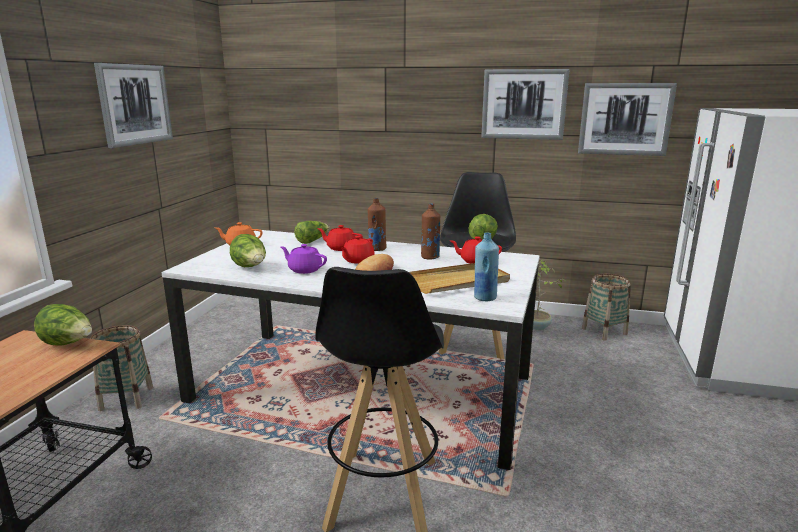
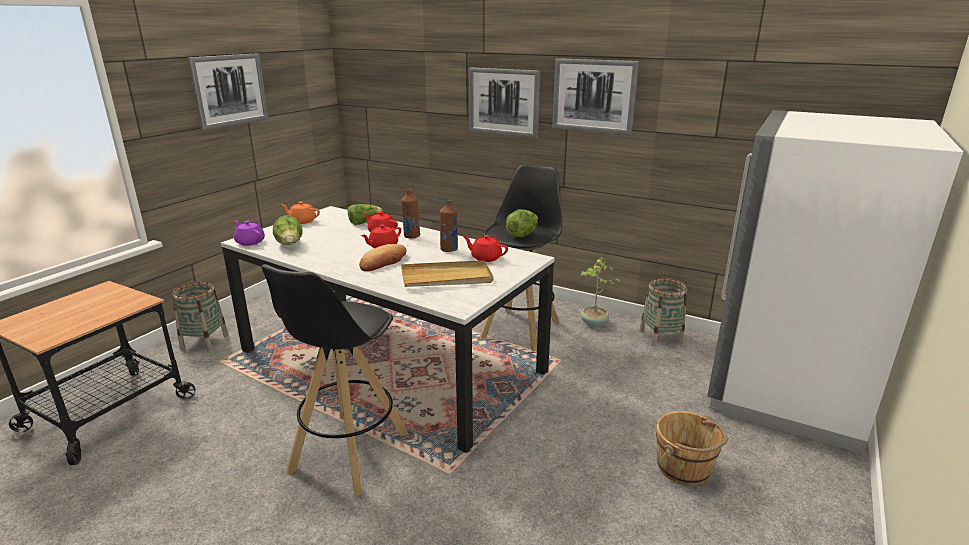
camera: 15 degrees right, 5 degrees up
lettuce [34,304,92,346] -> none
purple teapot [280,244,327,274] -> purple teapot moved to [234,220,265,246]
blue bottle [474,232,499,301] -> none
picture [578,83,677,156] -> picture moved to [469,67,540,138]
none -> brown bucket [656,411,728,486]

